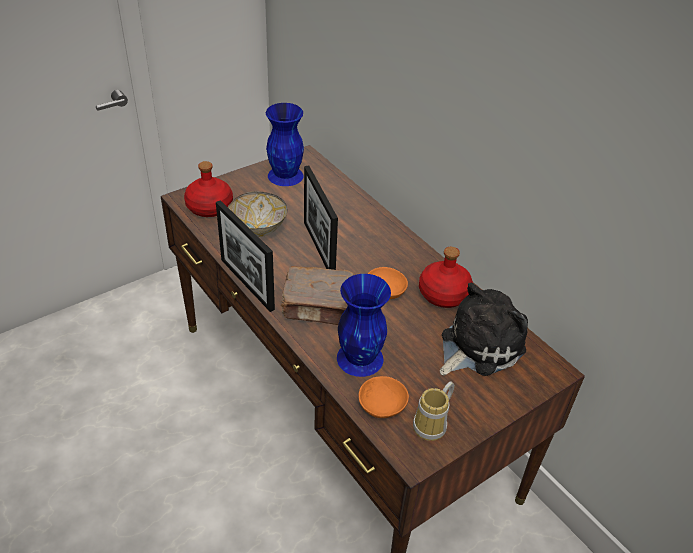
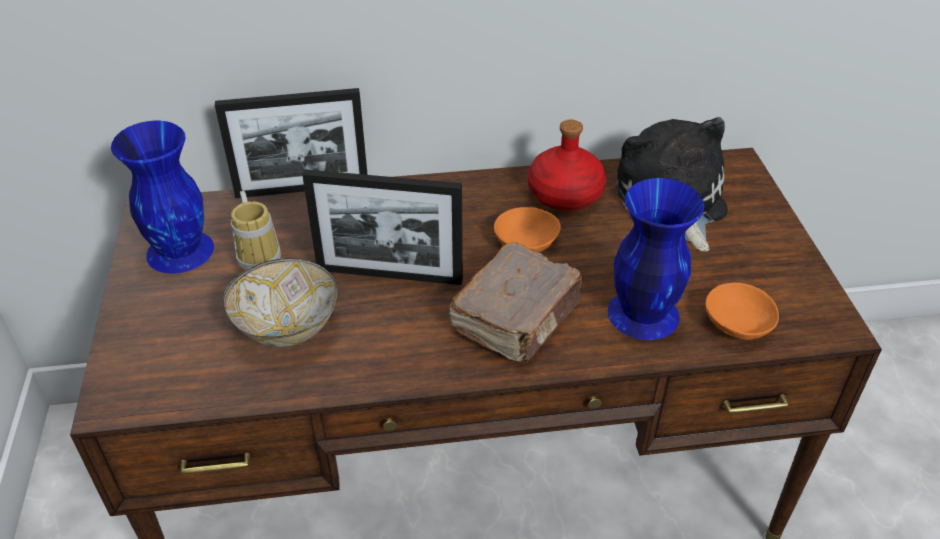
camera: 60 degrees left, 0 degrees up
red bottle [184,161,233,217] -> none
picture frame [216,200,275,312] -> picture frame moved to [215,88,368,198]
mug [413,381,455,441] -> mug moved to [231,191,281,271]

